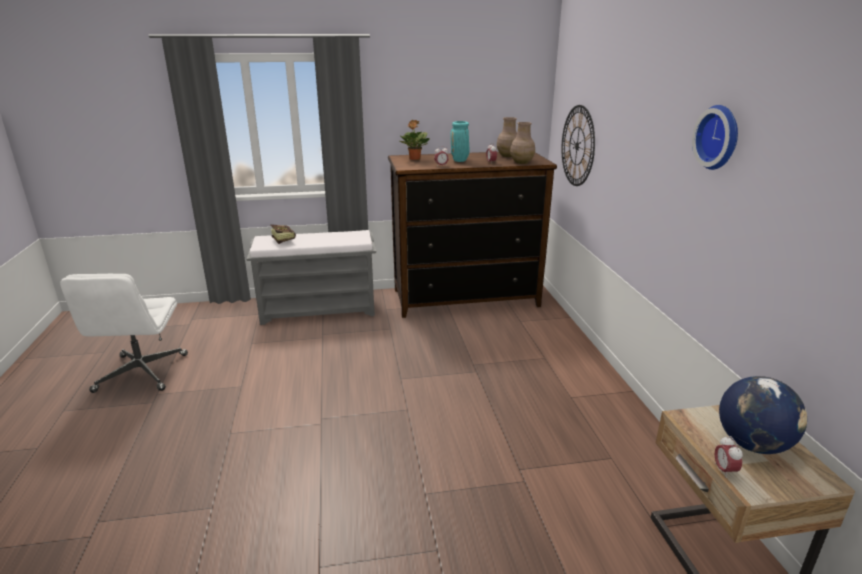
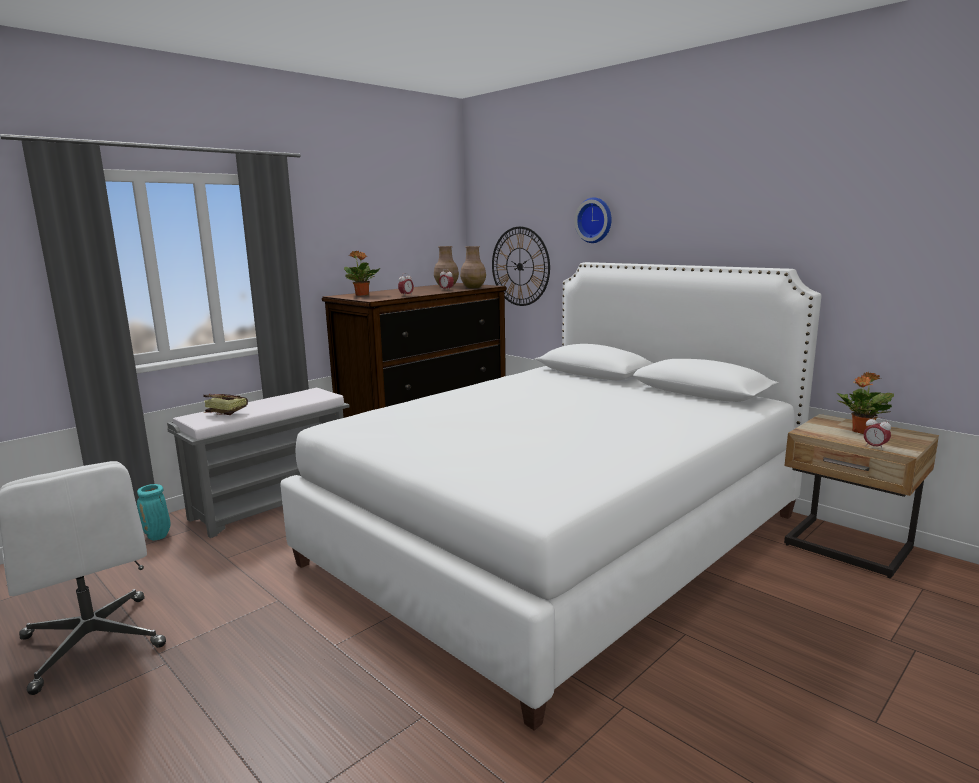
camera: 35 degrees left, 10 degrees down
turquoise vase [450,121,470,162] -> turquoise vase moved to [137,484,171,540]
wall clock [692,105,738,170] -> wall clock moved to [574,197,612,243]
globe [719,376,807,454] -> potted plant [837,372,894,434]
none -> white bed [280,262,821,731]

